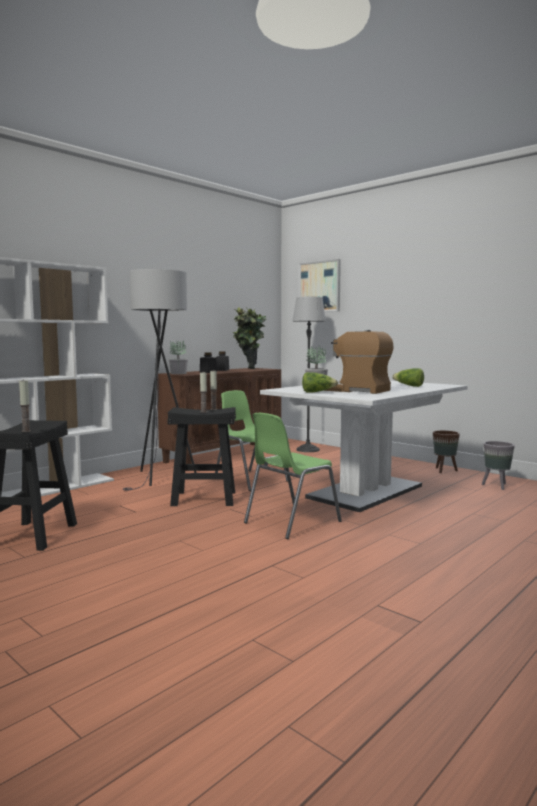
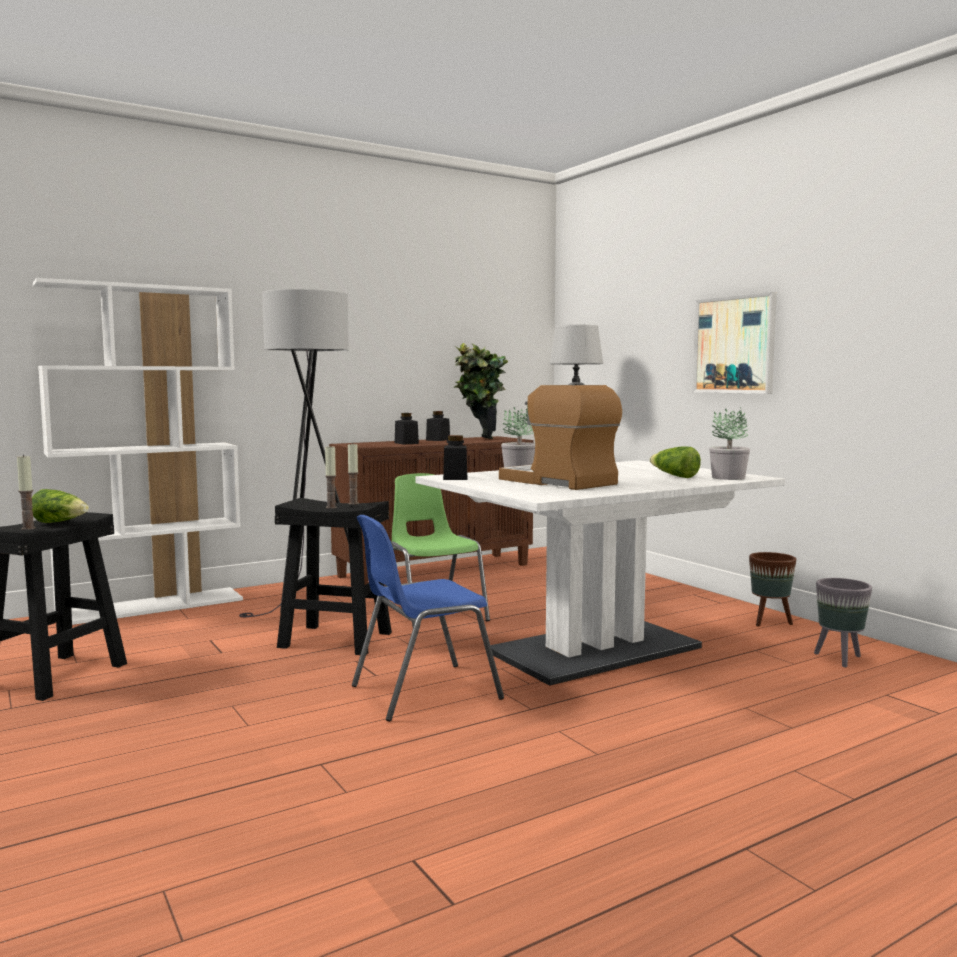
camera: 15 degrees right, 0 degrees up
potted plant [169,340,188,374] -> potted plant moved to [709,407,750,480]
green chair [244,413,342,539] -> blue chair [352,515,504,721]
picture [299,259,341,312] -> picture moved to [692,292,777,394]
lettuce [302,372,338,393] -> lettuce moved to [32,489,89,523]
none -> black jar [443,435,468,480]

